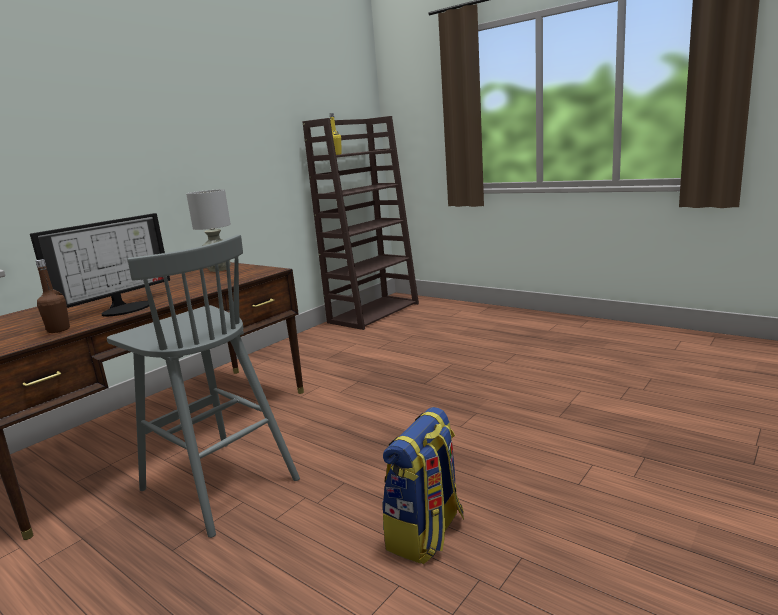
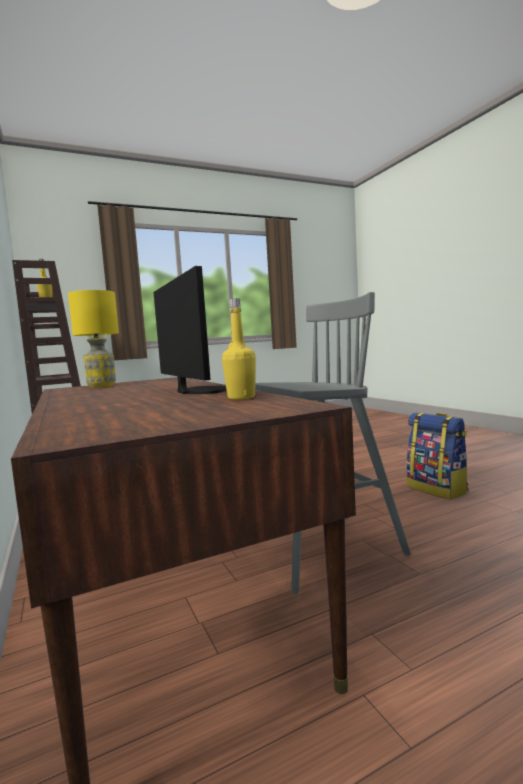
camera: 65 degrees left, 10 degrees down
brown bottle [36,259,70,333] -> yellow bottle [222,298,256,400]
grey table lamp [186,189,231,272] -> yellow table lamp [68,290,119,388]

